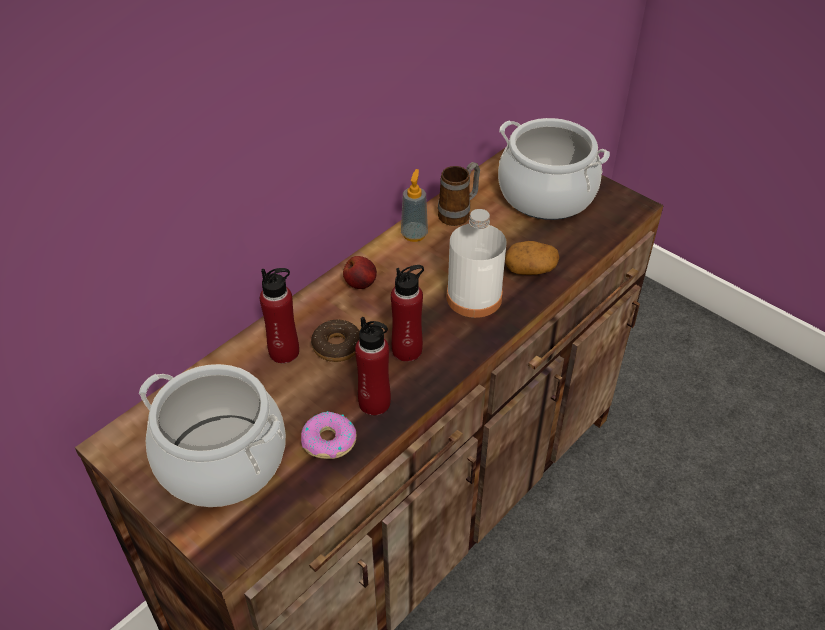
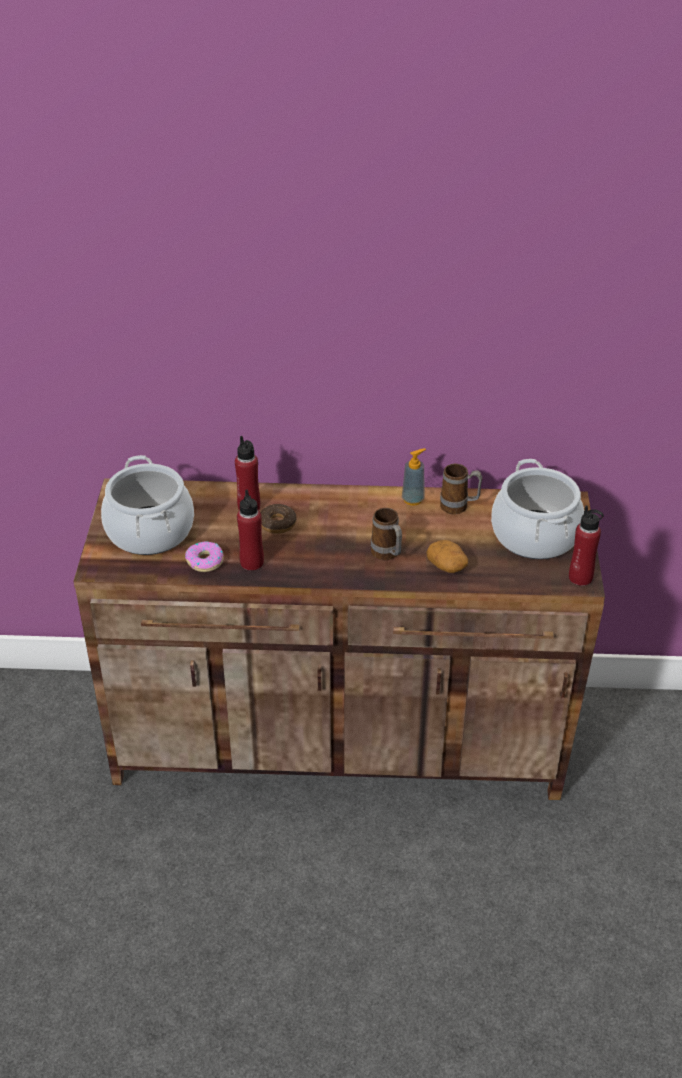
camera: 50 degrees right, 5 degrees down
apple [343,256,377,289] -> none
red bottle [391,265,424,362] -> red bottle moved to [569,505,604,586]
white bottle [446,209,507,318] -> mug [371,508,402,560]

